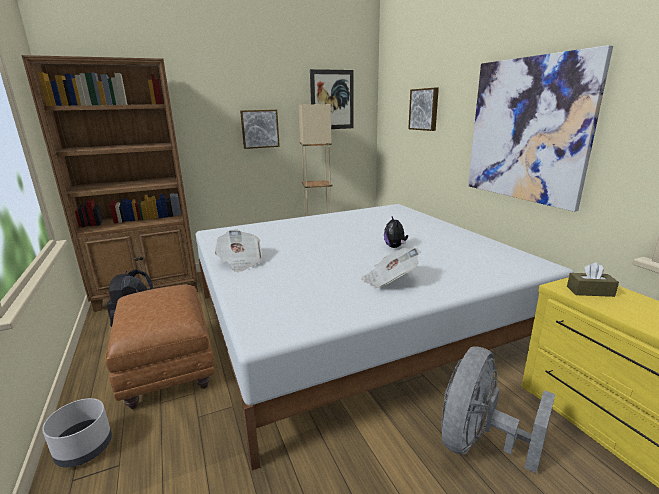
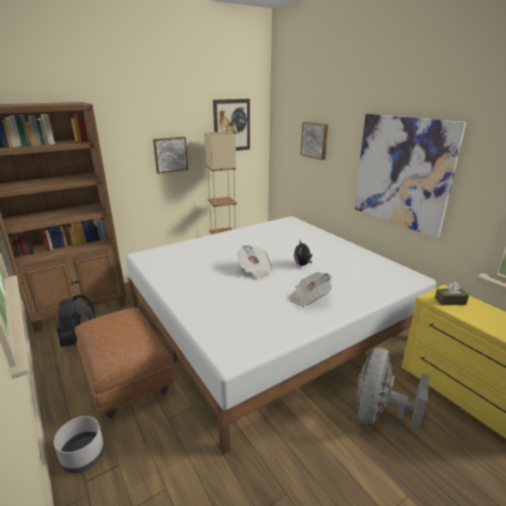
camera: 10 degrees left, 5 degrees up
newspaper [215,230,262,272] -> newspaper moved to [237,245,274,279]

